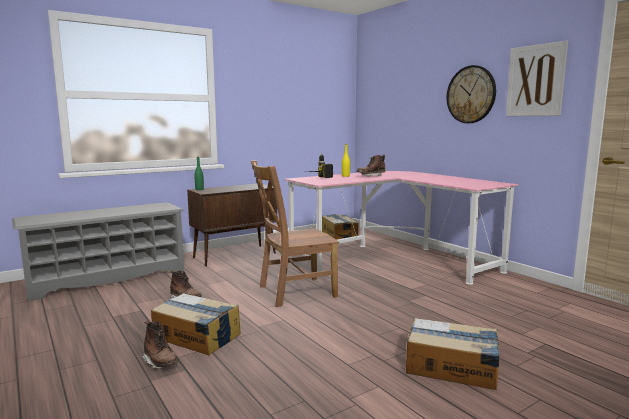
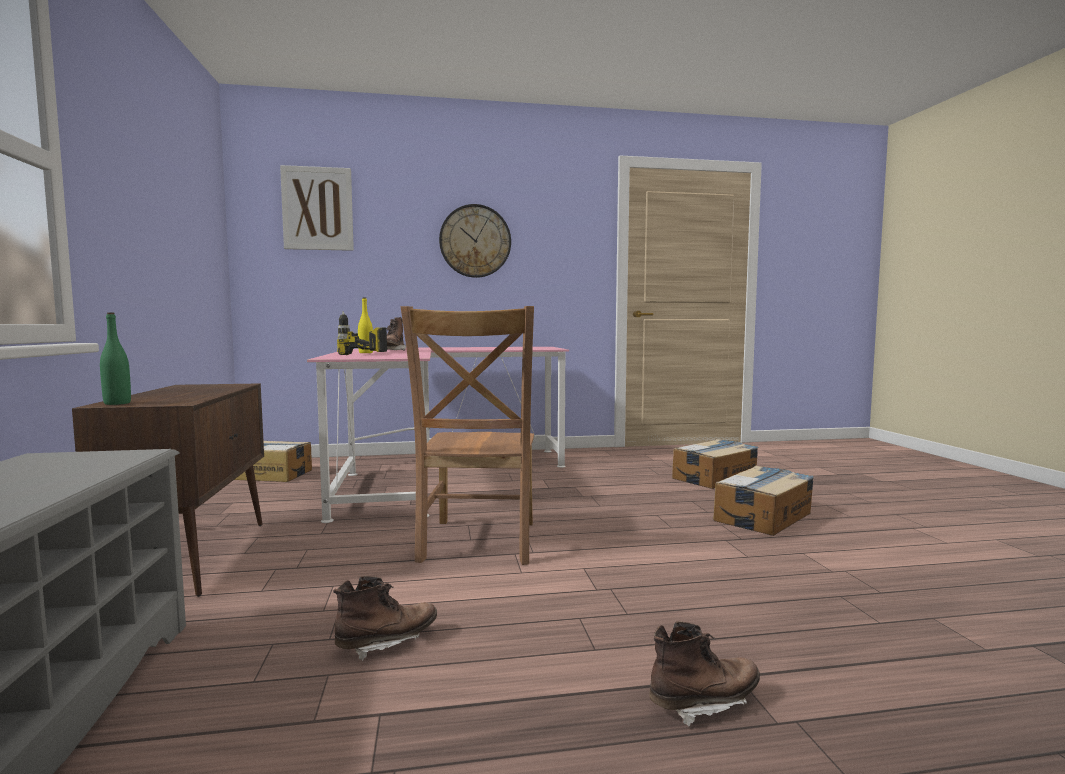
camera: 65 degrees left, 5 degrees down
cardboard box [151,293,240,355] -> cardboard box moved to [672,439,758,489]
picture [506,41,568,116] -> picture moved to [280,165,354,251]

